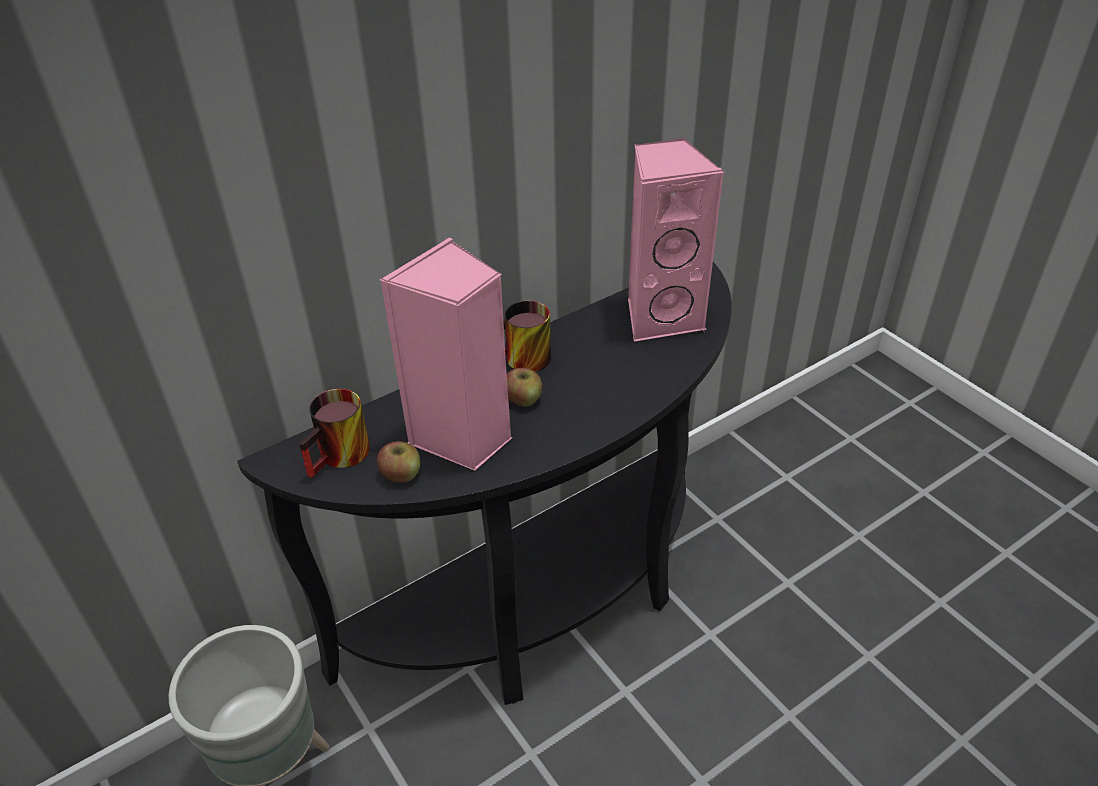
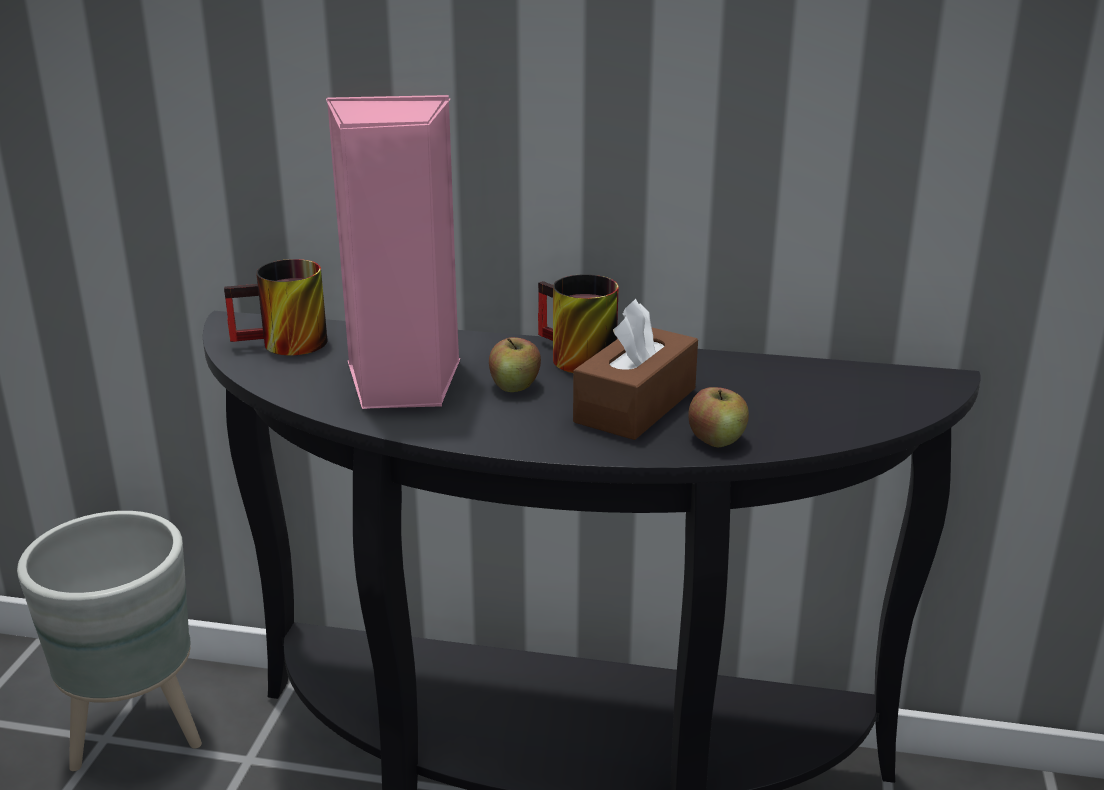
camera: 45 degrees right, 15 degrees down
apple [377,441,421,483] -> apple moved to [688,387,749,447]
pink speaker [628,138,724,341] -> none
none -> brown tissue box [573,299,698,440]

